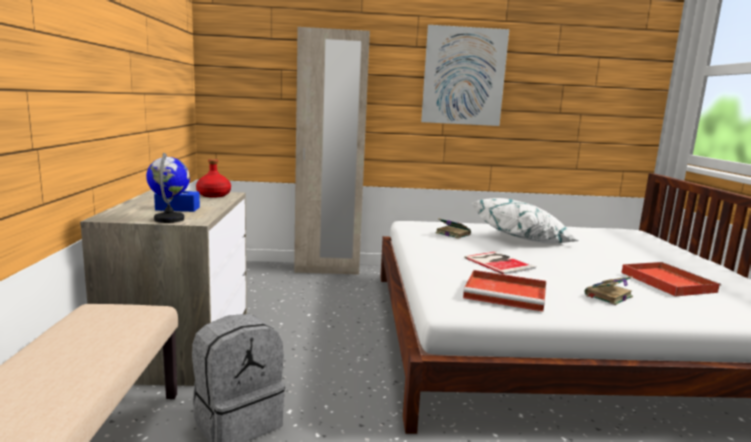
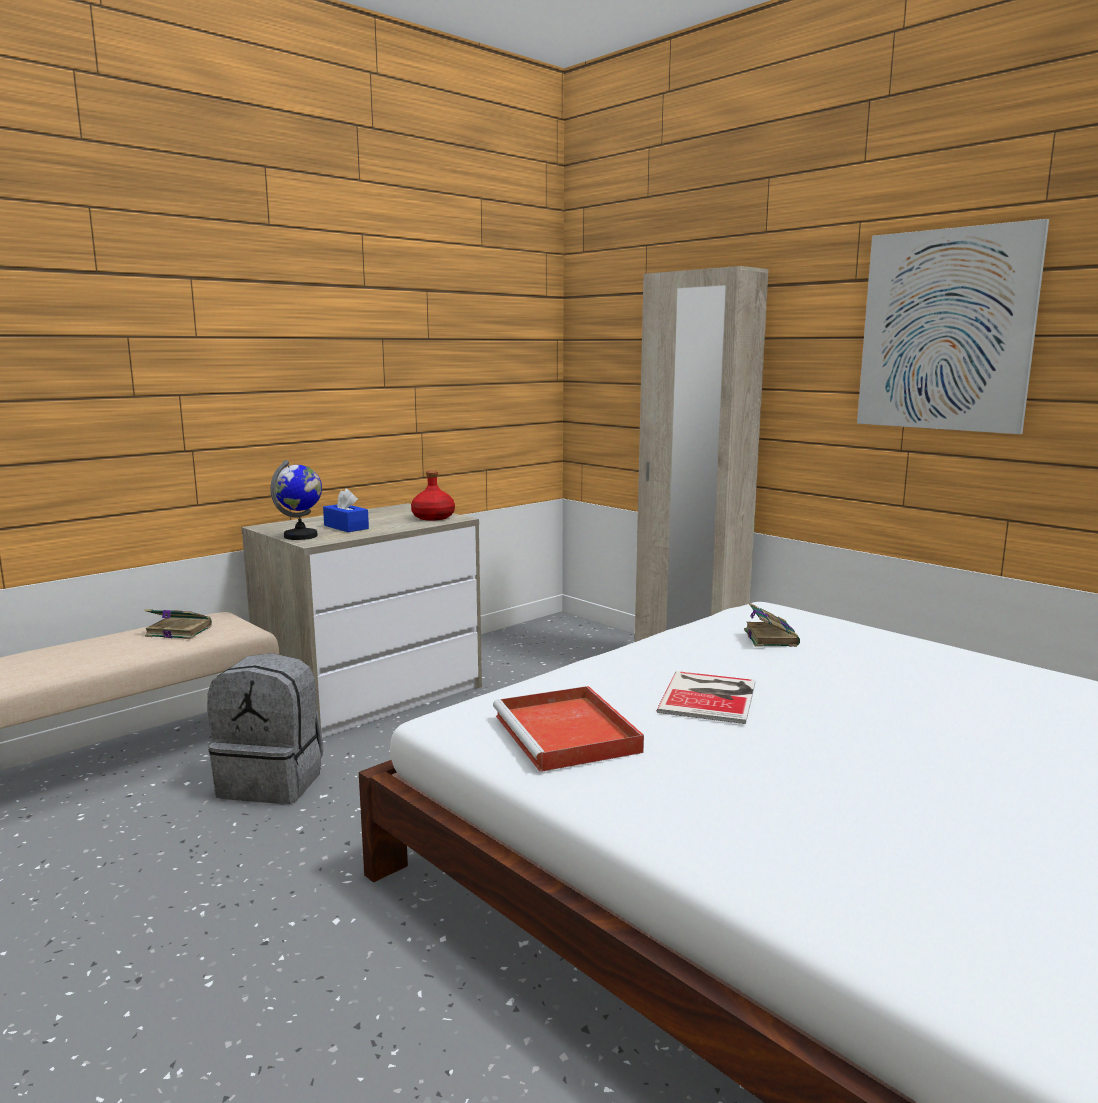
camera: 50 degrees right, 0 degrees up
white pillow [471,198,579,244] -> none
book [585,276,633,305] -> book moved to [144,609,212,639]
red tray [622,262,721,297] -> none

